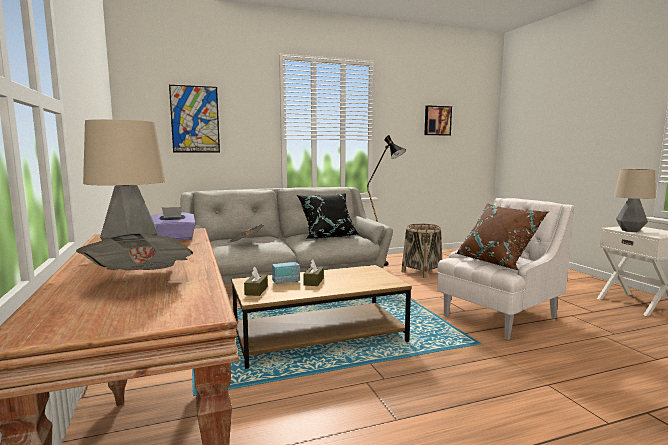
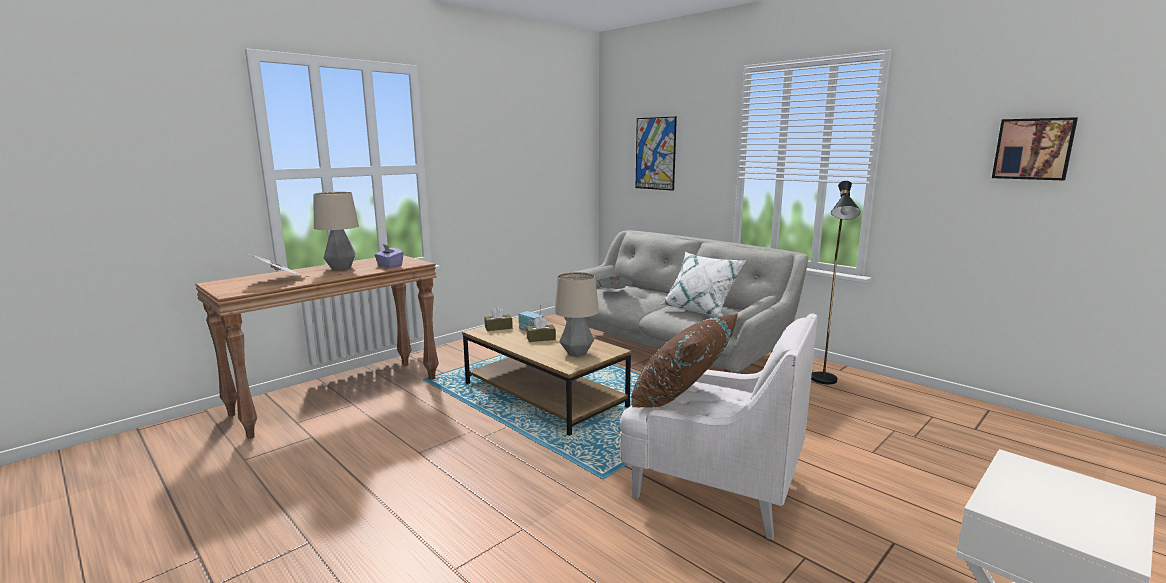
camera: 65 degrees right, 5 degrees up
black pillow [297,193,358,239] -> white pillow [661,252,746,317]
basket [402,224,442,278] -> none
table lamp [614,169,656,232] -> table lamp moved to [554,272,599,357]

